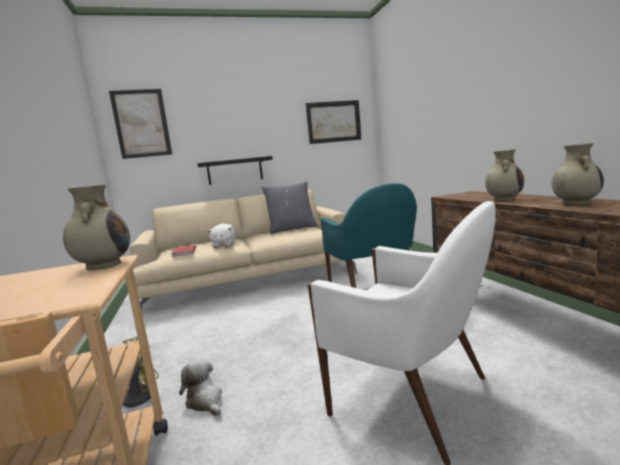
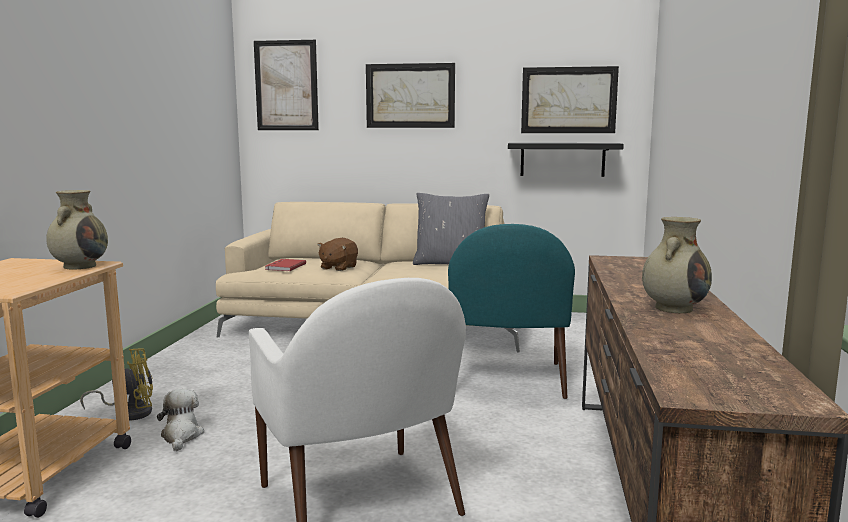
camera: 25 degrees right, 0 degrees up
black shelf [198,156,273,185] -> black shelf moved to [508,143,624,177]
white plush toy [207,223,235,248] -> brown plush toy [317,238,358,271]
beige vase [485,149,524,201] -> none
none -> picture [366,63,455,128]

